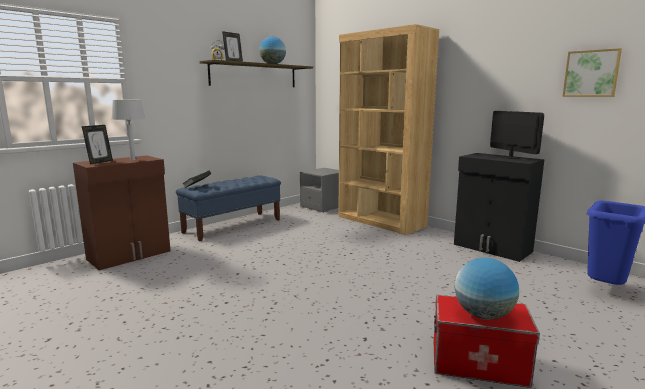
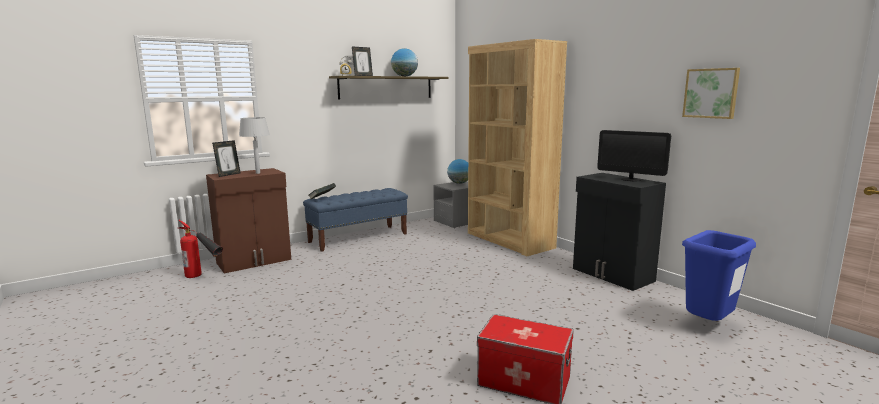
camera: 10 degrees right, 0 degrees up
globe [455,258,519,320] -> globe moved to [447,159,468,184]
monitor [490,111,544,159] -> monitor turned 135 degrees clockwise [598,130,671,181]
none -> fire extinguisher [178,220,223,278]

